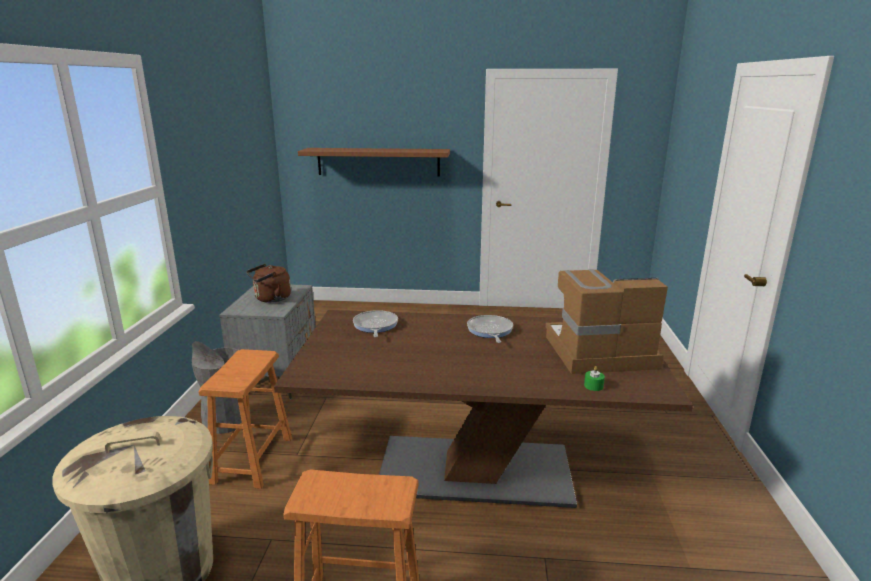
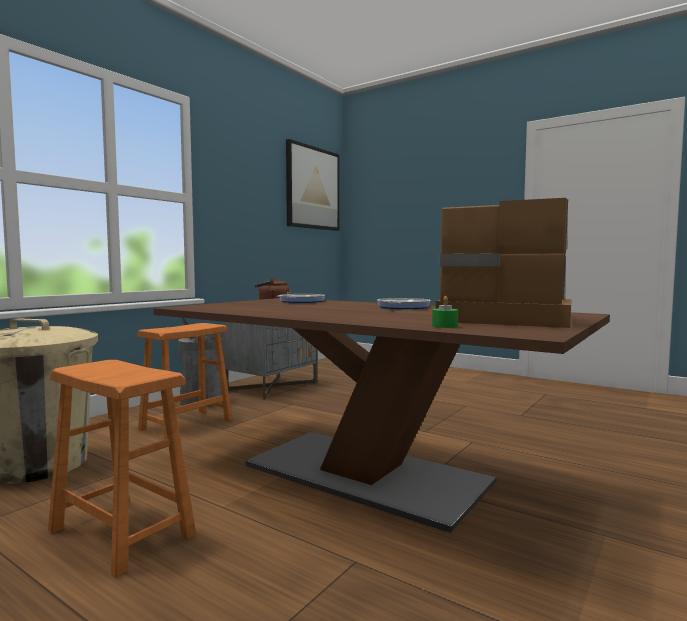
camera: 30 degrees right, 15 degrees down
brown shelf [298,148,450,177] -> none
none -> picture [286,139,340,231]

